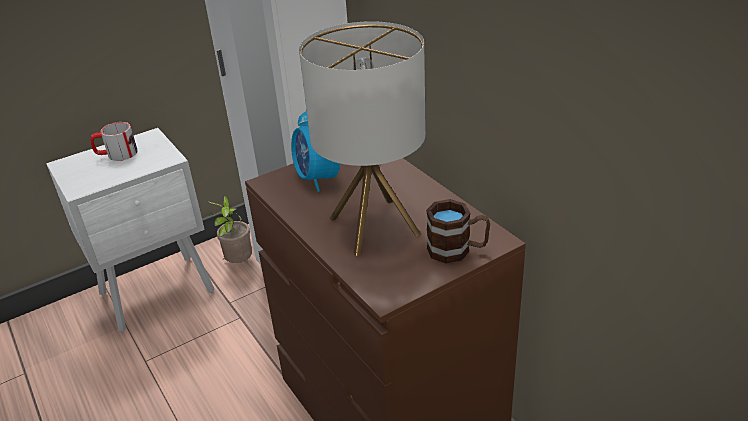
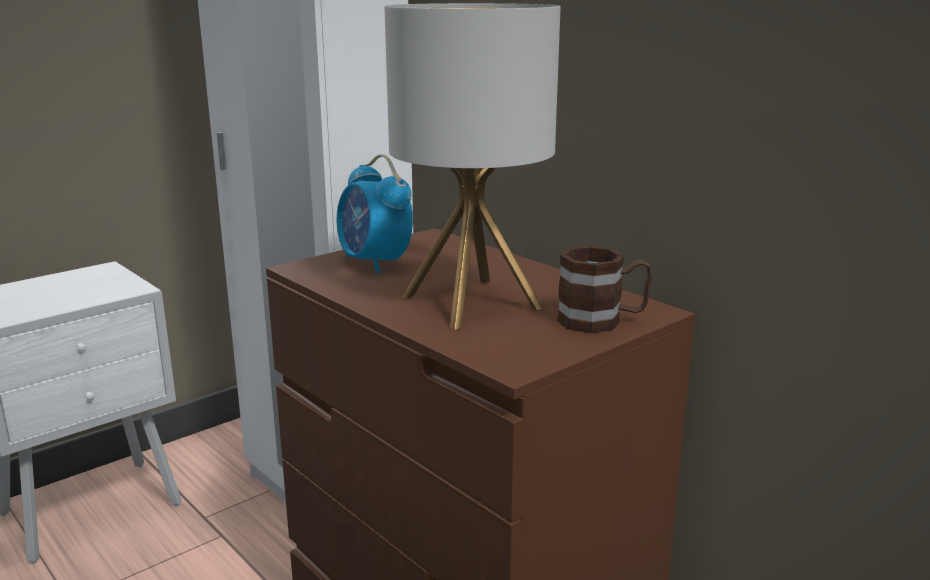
camera: 10 degrees left, 15 degrees down
mug [91,122,138,161] -> none
potted plant [209,195,252,263] -> none

